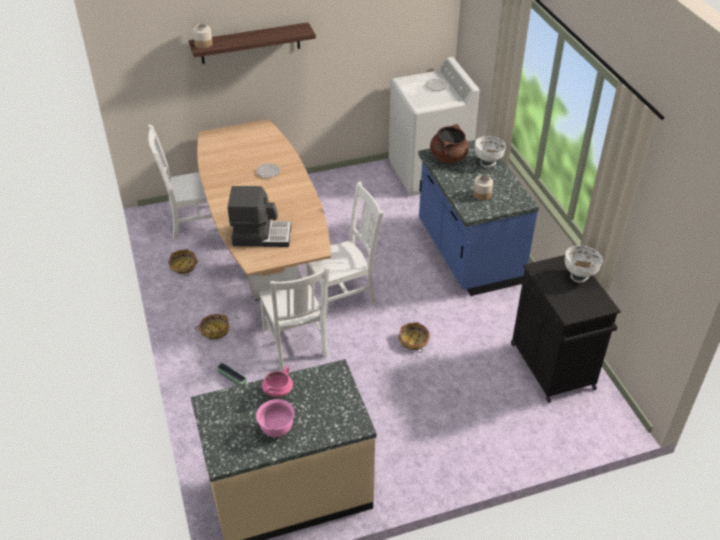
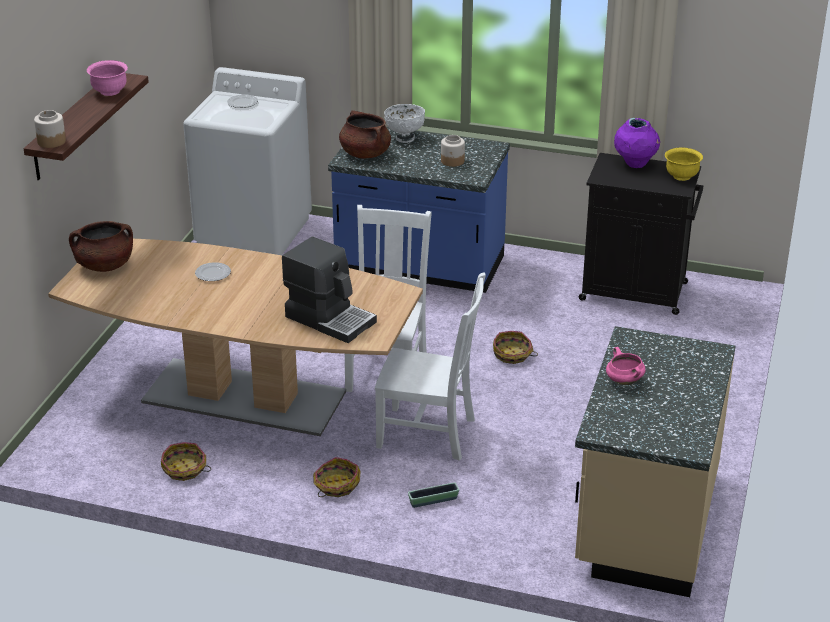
camera: 55 degrees left, 10 degrees down
white chair [148,125,212,240] -> none
coffee machine [227,186,291,247] -> coffee machine turned 90 degrees clockwise [282,237,377,343]
pink bowl [256,399,295,437] -> pink bowl moved to [87,60,128,96]
white bowl [565,245,603,283] -> purple vase [614,118,660,168]
none -> brown cooking pot [69,221,133,272]
none -> yellow bowl [665,148,703,181]

